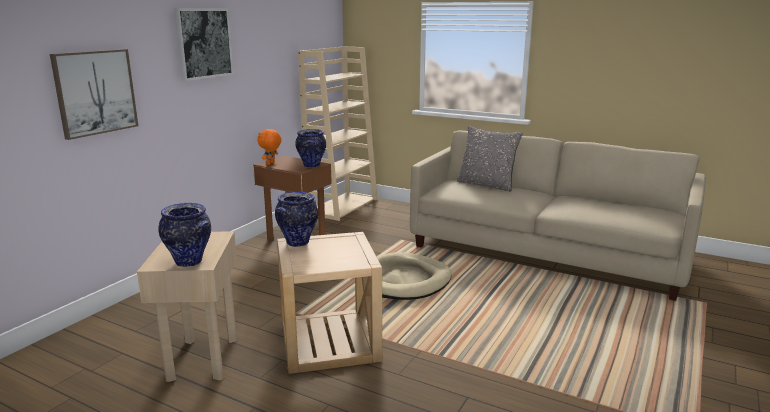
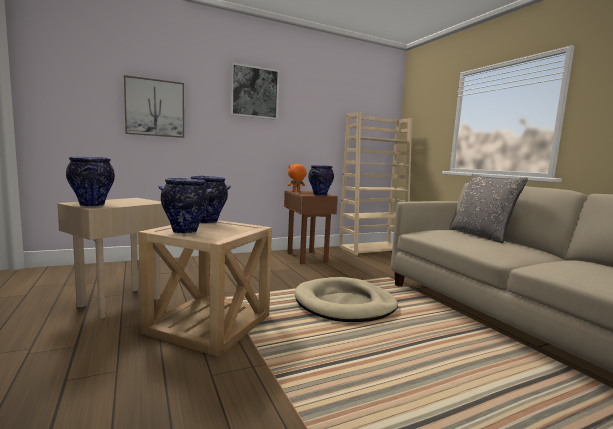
camera: 35 degrees right, 10 degrees down
none -> vase [158,178,212,234]

